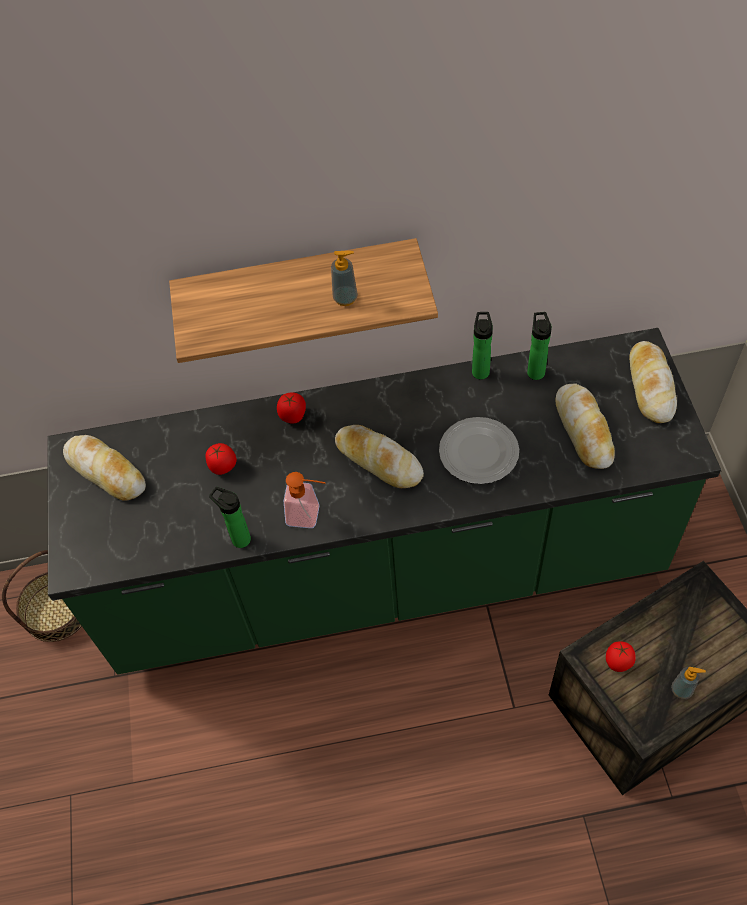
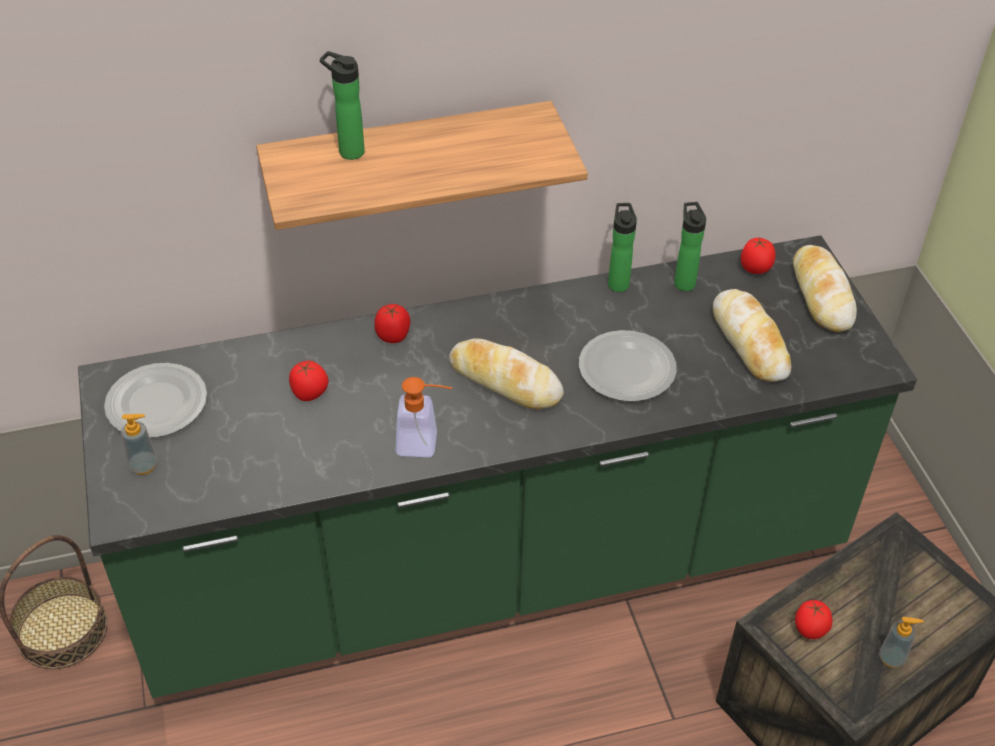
camera: 10 degrees left, 10 degrees down
bread [63,435,146,501] -> plate [104,363,207,438]
bottle [209,487,251,548] -> bottle moved to [320,51,365,160]
soap dispenser [331,251,358,306] -> soap dispenser moved to [121,414,158,475]
none -> tomato [741,237,776,274]

